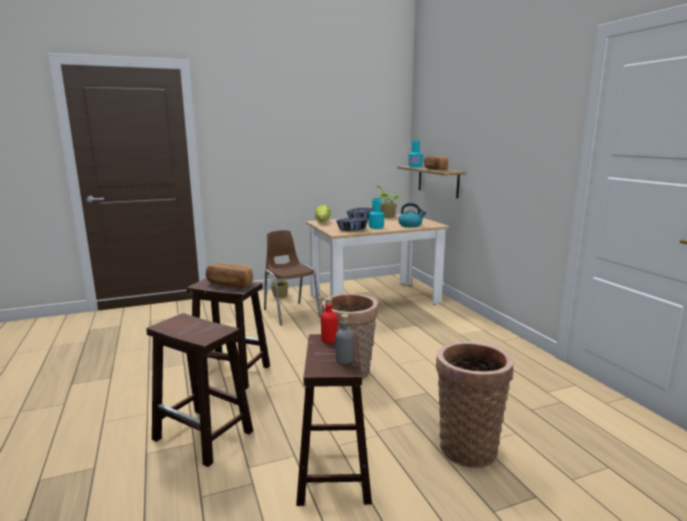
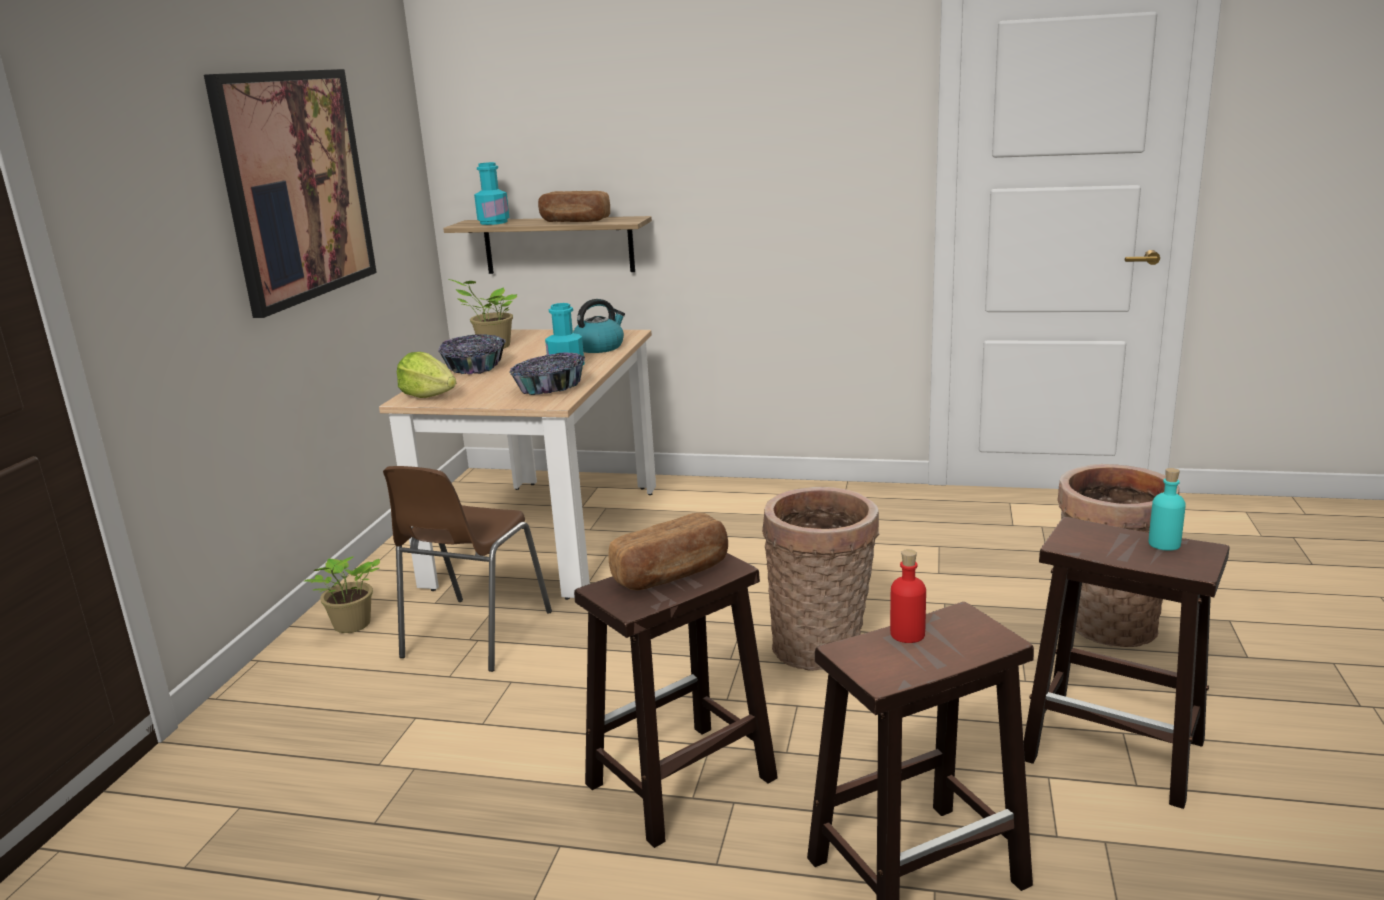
camera: 55 degrees left, 5 degrees up
brown chair [264,230,321,325] -> brown chair turned 75 degrees counterclockwise [383,466,552,672]
red bottle [321,298,338,343] -> red bottle moved to [890,549,926,643]
grey bottle [336,314,354,364] -> turquoise bottle [1149,468,1186,551]
none -> picture [204,69,377,318]

